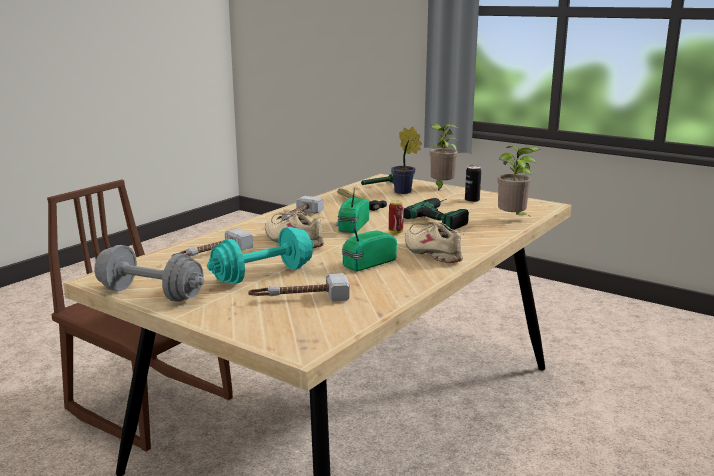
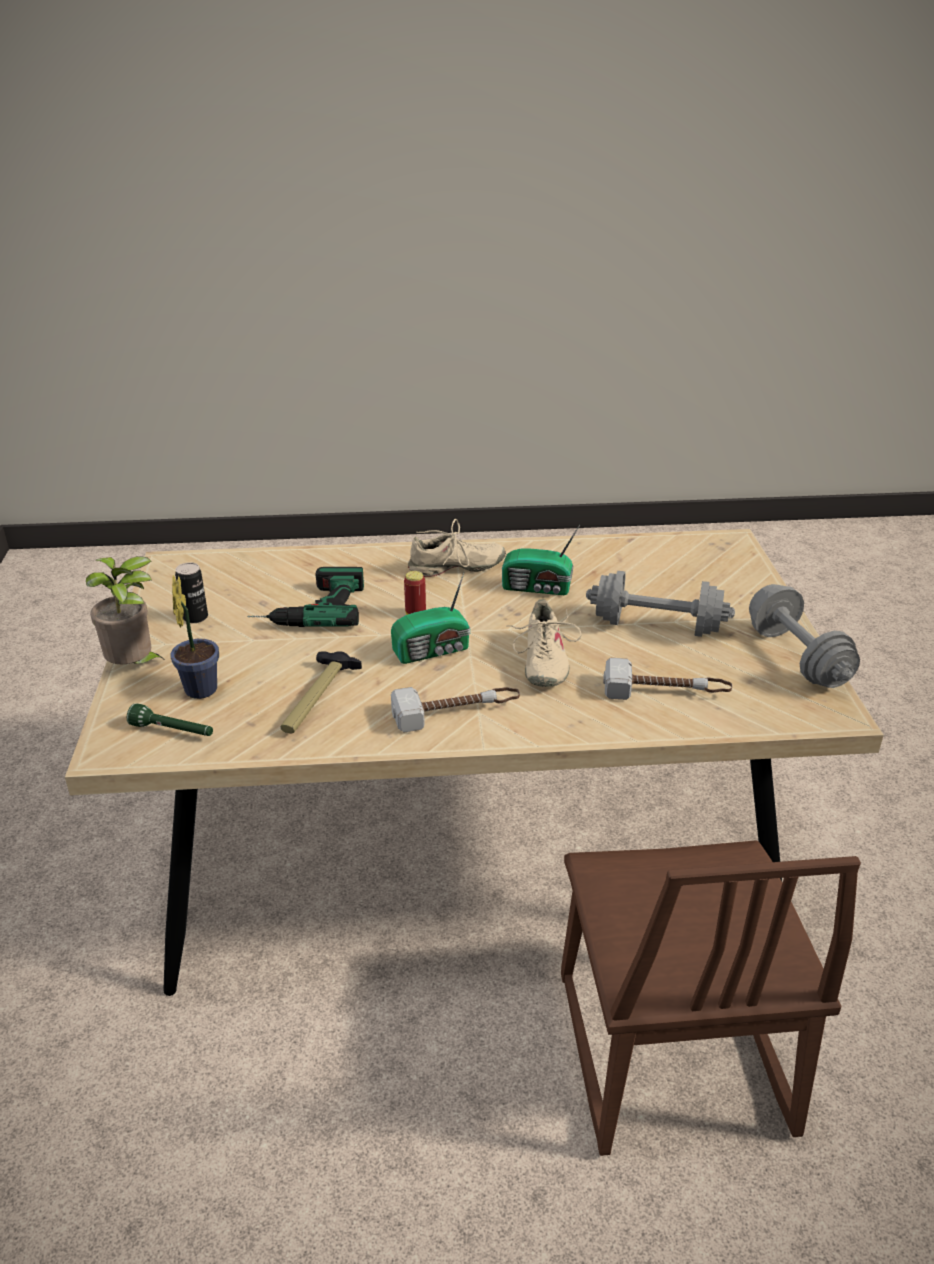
camera: 130 degrees left, 15 degrees up
turquoise dumbbell [207,227,314,284] -> grey dumbbell [586,571,735,637]
hammer [248,273,350,302] -> none
beige shoe [405,222,465,263] -> beige shoe turned 120 degrees counterclockwise [408,519,506,577]
potted plant [497,146,540,215] -> none

